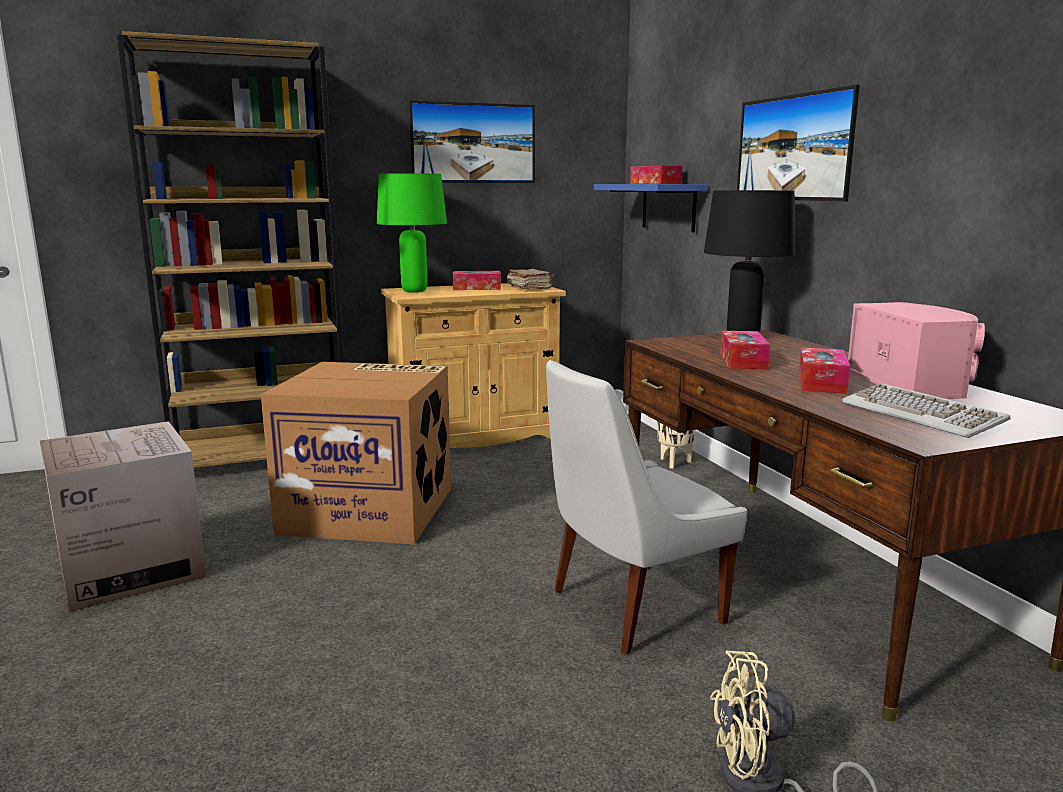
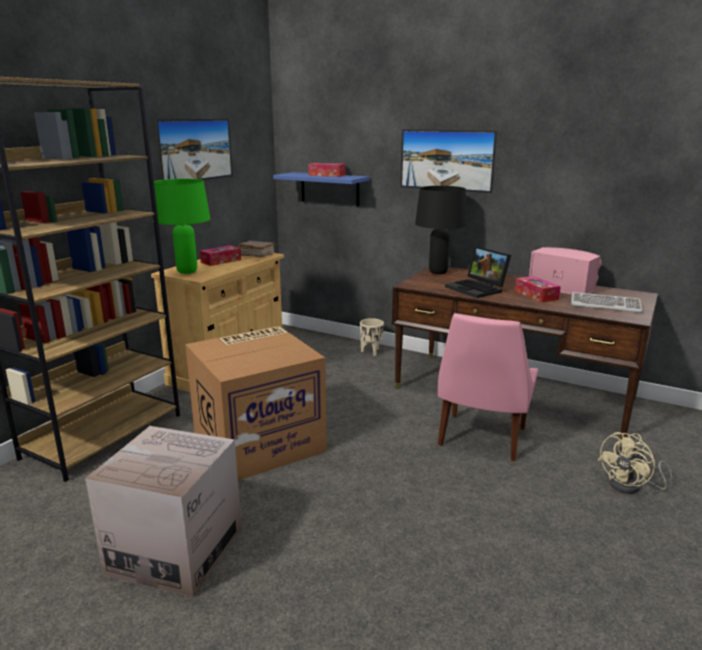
camera: 40 degrees left, 5 degrees up
white chair [546,360,747,655] -> pink chair [438,314,538,461]
tissue box [720,331,770,369] -> laptop [445,246,511,298]

